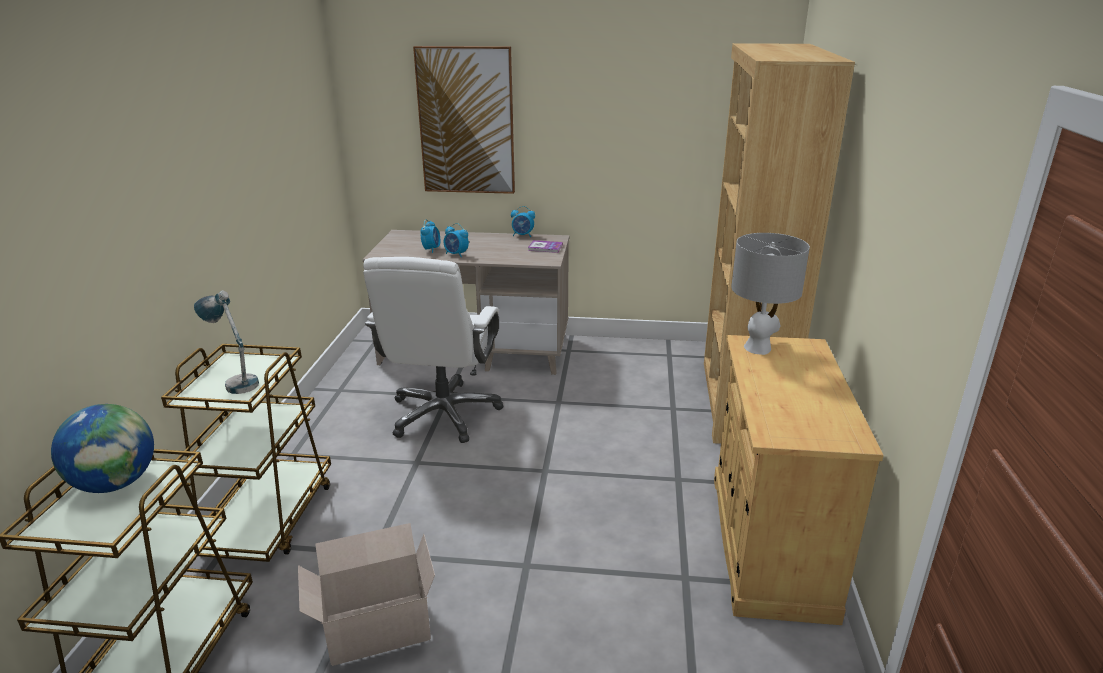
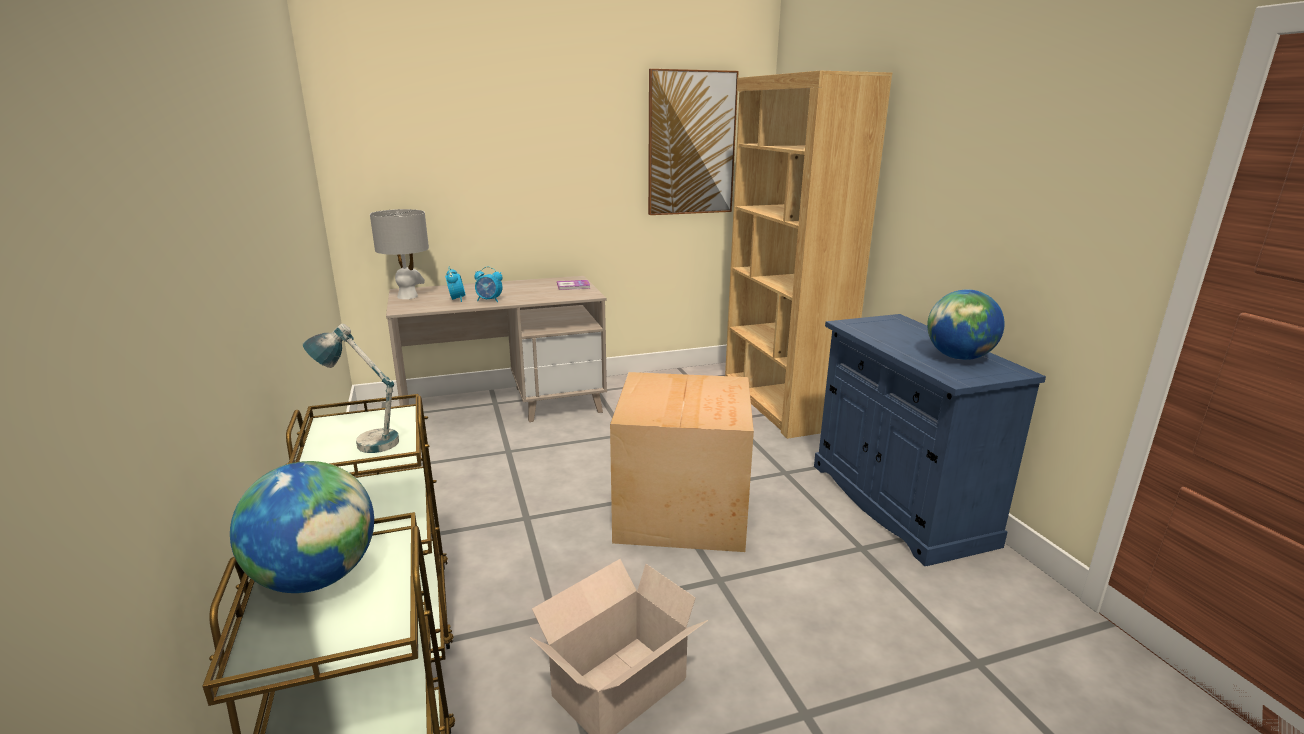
camera: 25 degrees left, 5 degrees down
white office chair [363,257,503,443] -> none
picture [413,46,515,194] -> picture moved to [648,69,739,215]
alarm clock [511,206,535,237] -> none
beige cabinet [714,335,884,625] -> blue cabinet [814,314,1046,566]
grey table lamp [731,233,810,355] -> grey table lamp moved to [370,209,429,299]
none -> cardboard box [610,372,754,552]
none -> globe [927,289,1005,360]

